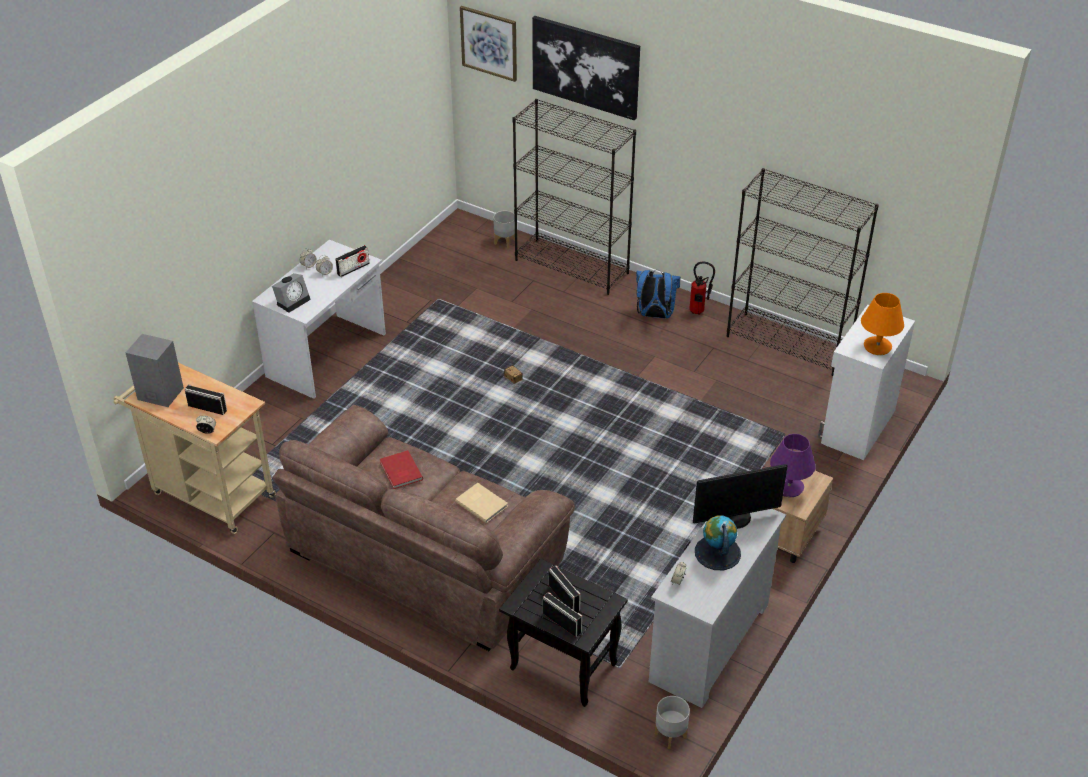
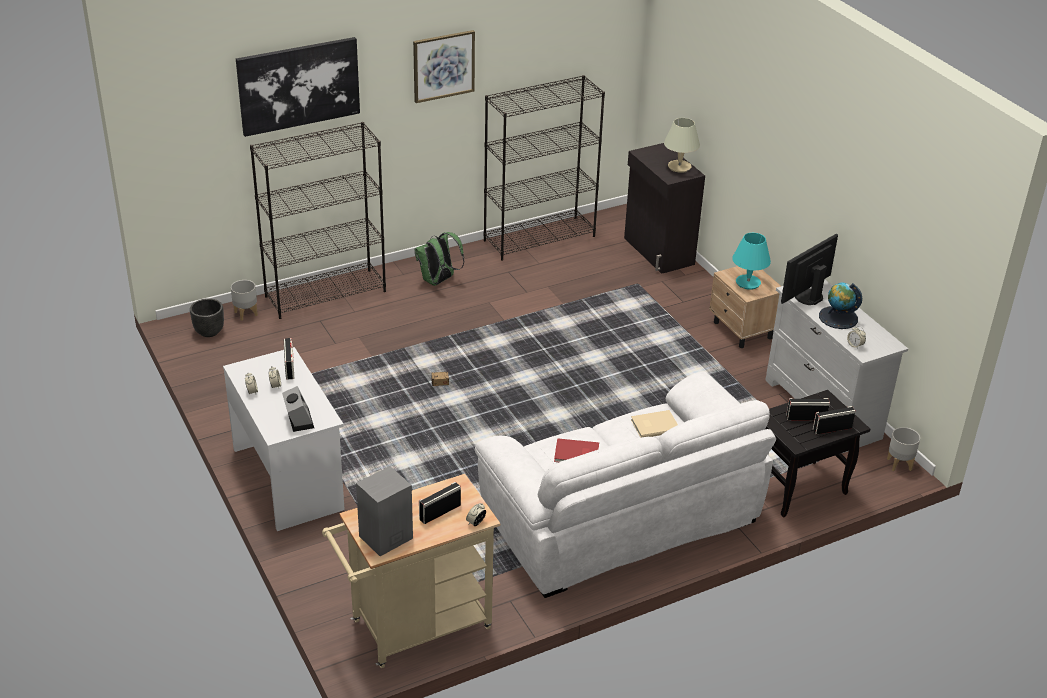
camera: 60 degrees left, 5 degrees down
brown sofa [273,405,575,651] -> white sofa [475,371,776,598]
picture [460,6,517,82] -> picture moved to [413,30,475,103]
blue backpack [636,270,681,318] -> green backpack [414,232,464,286]
fire extinguisher [689,261,715,315] -> none
monitor [693,464,788,529] -> monitor turned 150 degrees counterclockwise [781,234,838,305]
purple table lamp [770,434,816,497] -> turquoise table lamp [732,233,771,290]
white cabinet [818,305,915,460] -> black cabinet [624,143,705,274]
orange table lamp [861,293,904,355] -> beige table lamp [664,118,700,173]
none -> black planter [190,298,224,337]

